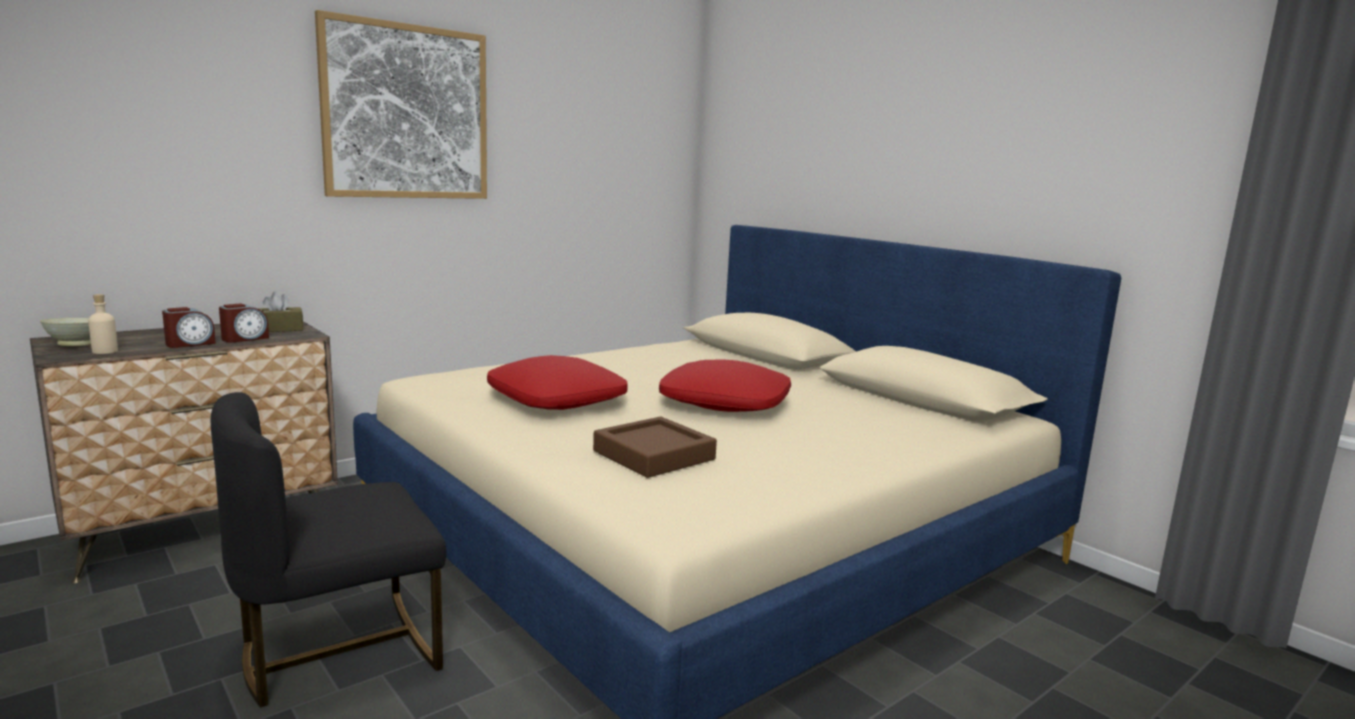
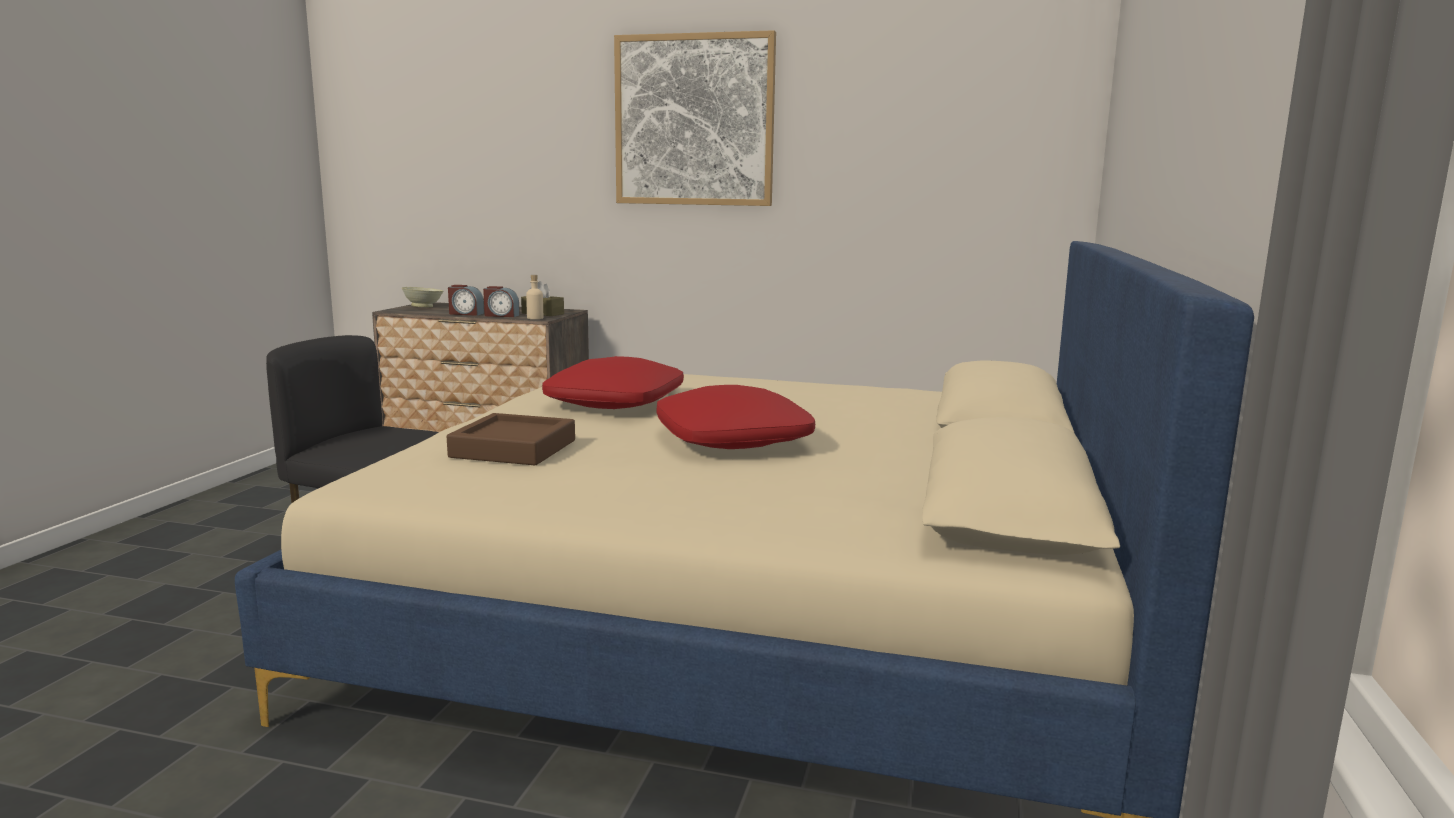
camera: 55 degrees right, 0 degrees up
beige bottle [88,294,118,354] -> beige bottle moved to [526,275,543,319]

